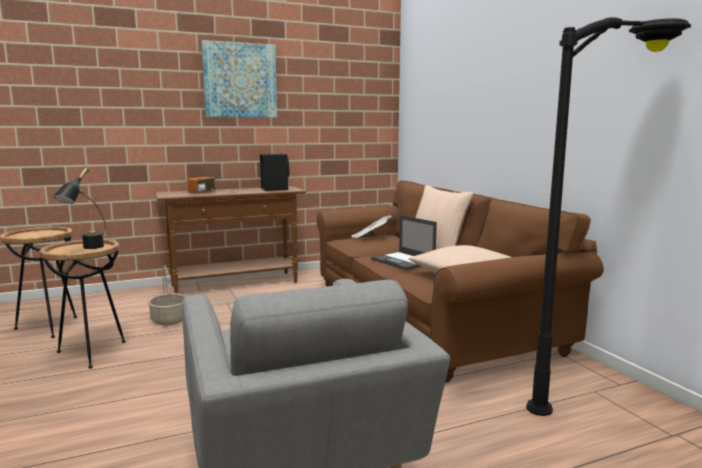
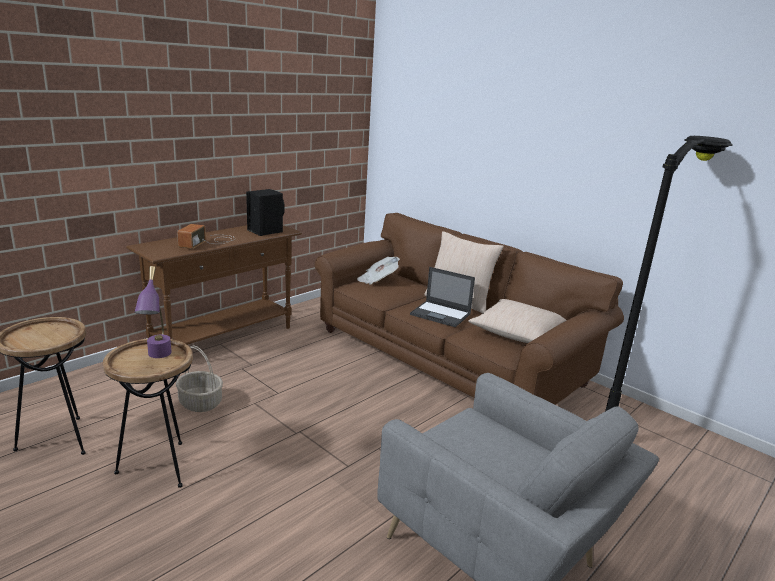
camera: 25 degrees left, 10 degrees up
black table lamp [53,168,107,249] -> purple table lamp [135,266,172,358]
picture [201,40,277,117] -> none

